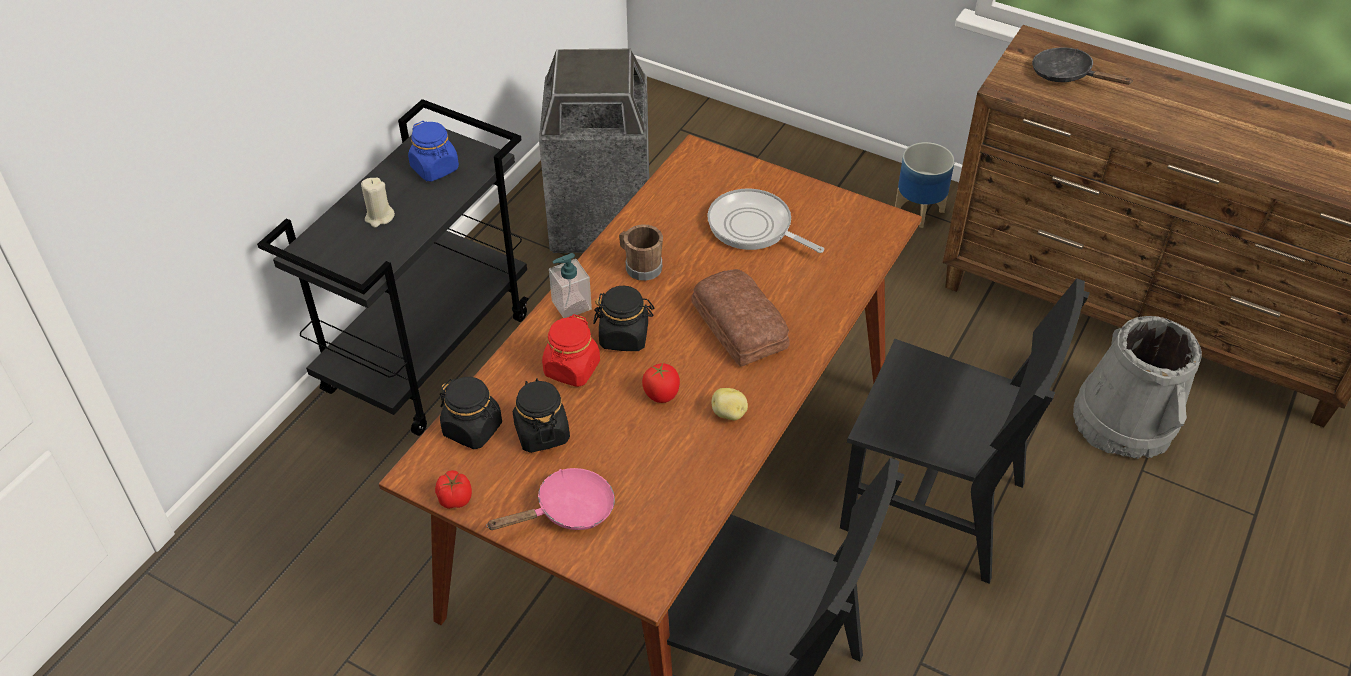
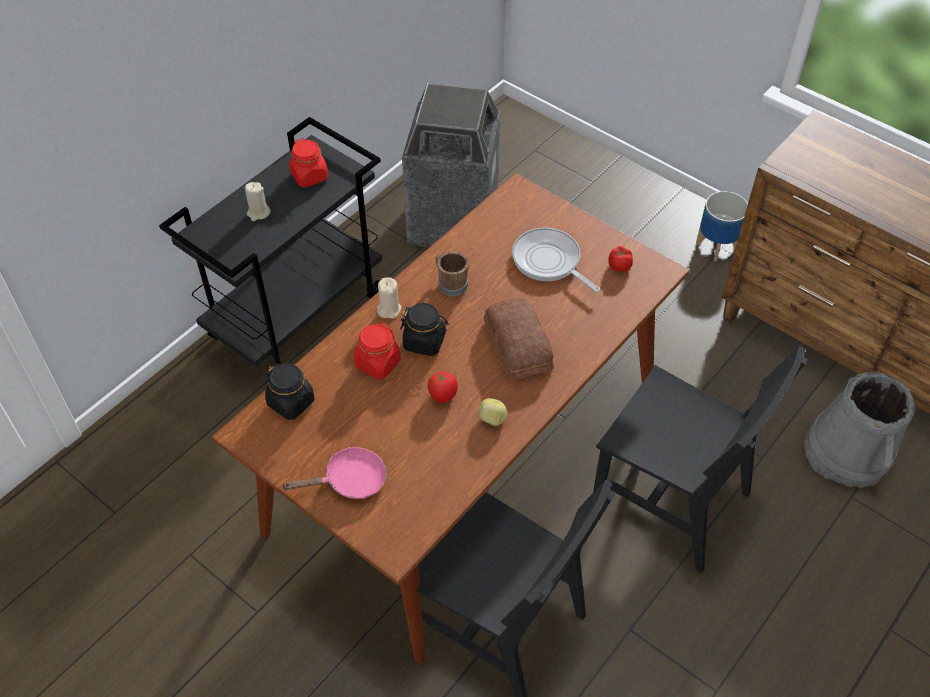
camera: 10 degrees right, 5 degrees up
blue jar [408,121,459,182] -> red jar [289,138,328,188]
tomato [435,470,472,509] -> tomato moved to [608,246,633,272]
black jar [513,378,570,453] -> none
soap dispenser [549,253,592,318] -> beige candle [377,277,401,319]
black frying pan [1032,48,1133,85] -> none

